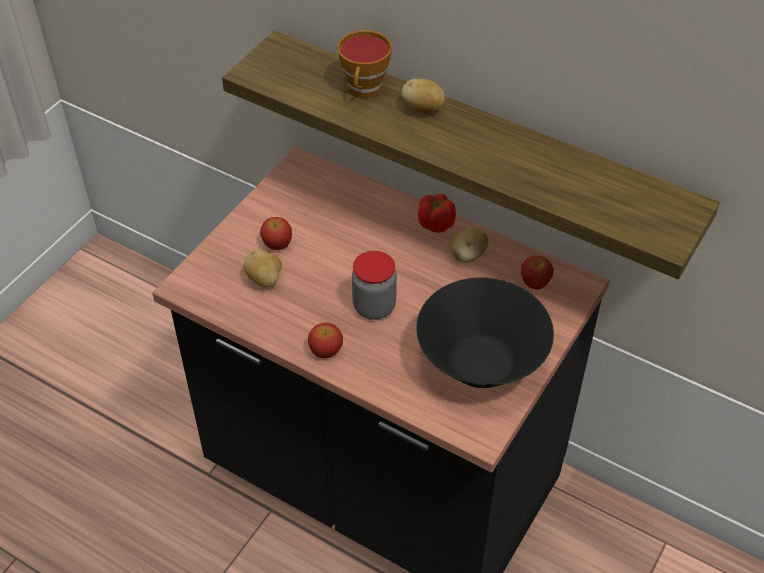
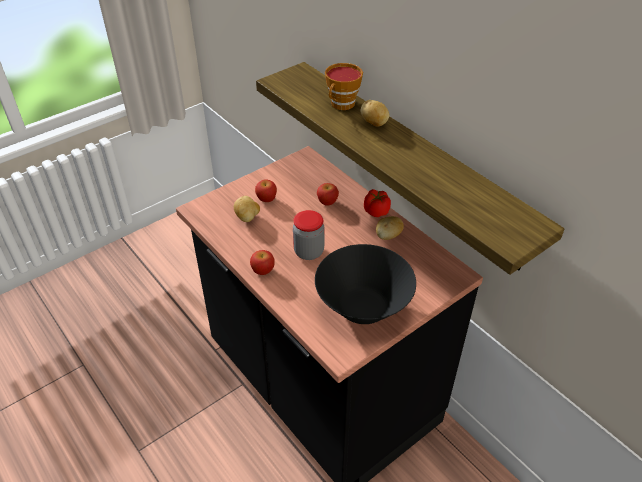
camera: 20 degrees right, 5 degrees down
apple [521,256,554,289] -> apple moved to [317,183,339,206]

